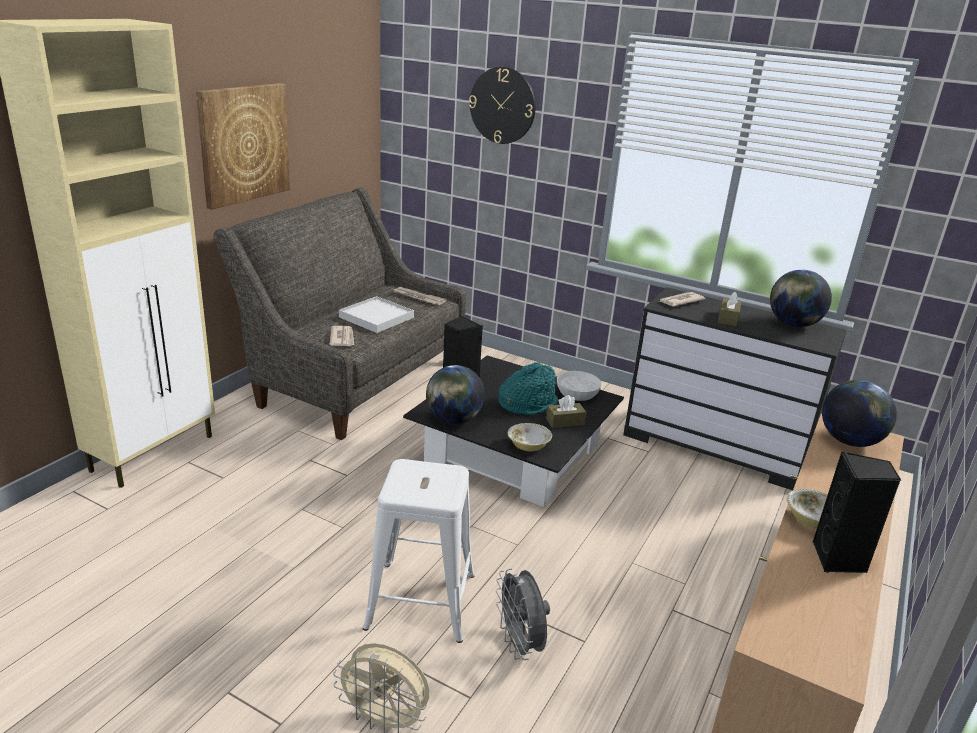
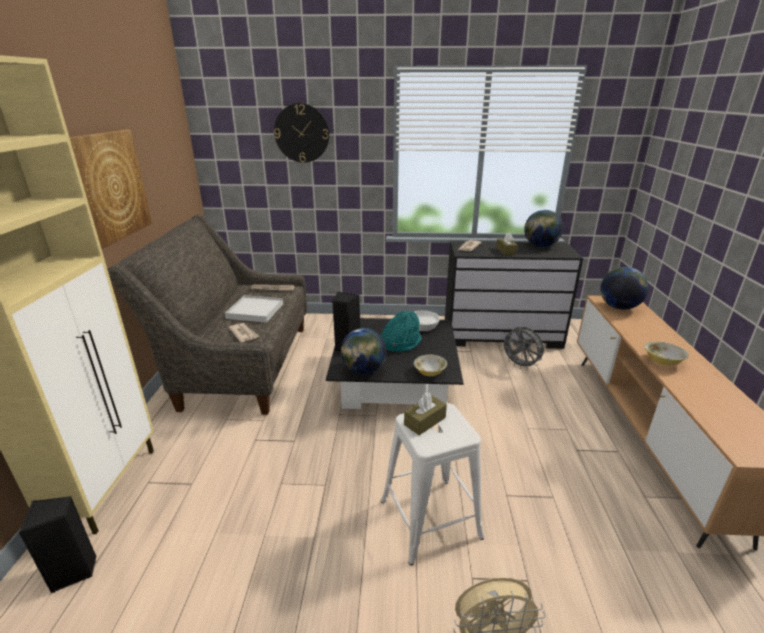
camera: 25 degrees left, 0 degrees up
grey fan [496,568,550,660] -> grey fan moved to [500,327,544,369]
brown tissue box [546,395,586,428] -> brown tissue box moved to [404,393,447,435]
black speaker [813,452,901,573] -> black speaker moved to [19,496,97,593]

